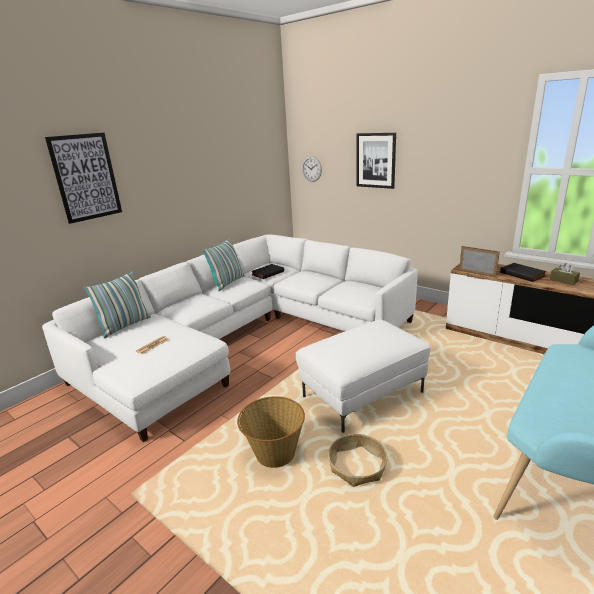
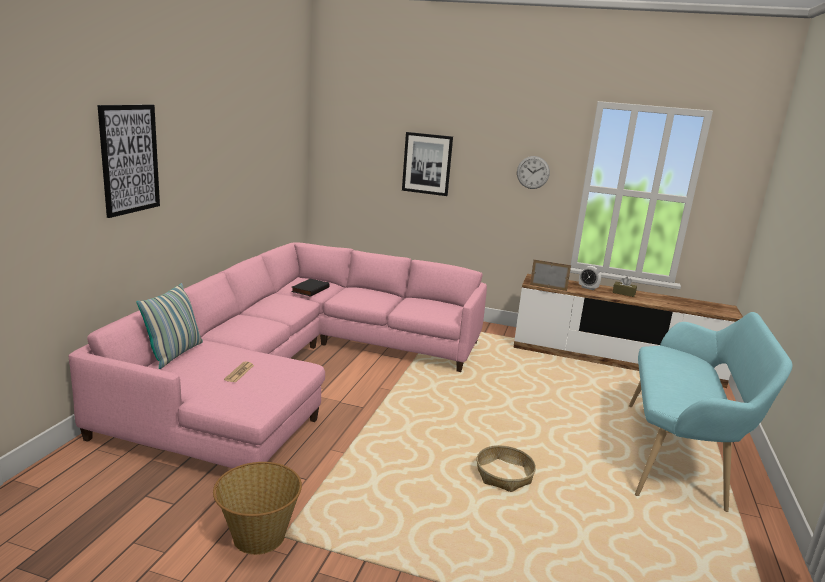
camera: 25 degrees left, 5 degrees down
white sofa [42,234,418,442] -> pink sofa [68,242,487,468]
pillow [202,238,245,291] -> none
basket [237,396,305,468] -> basket moved to [213,462,302,555]
white ottoman [296,319,430,433] -> none
wall clock [302,156,322,182] -> wall clock moved to [517,156,550,189]
black book [500,263,547,282] -> alarm clock [579,266,601,290]

